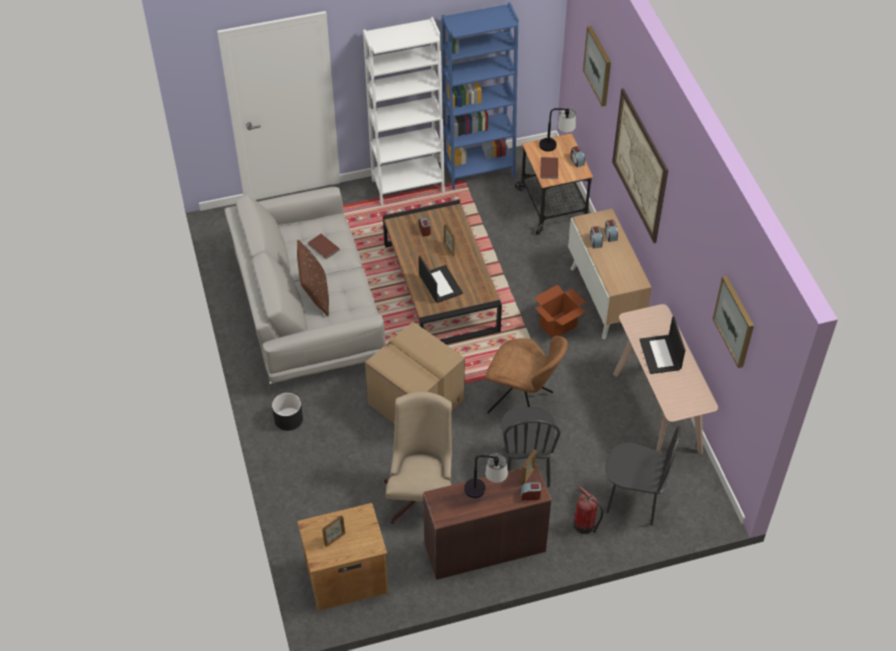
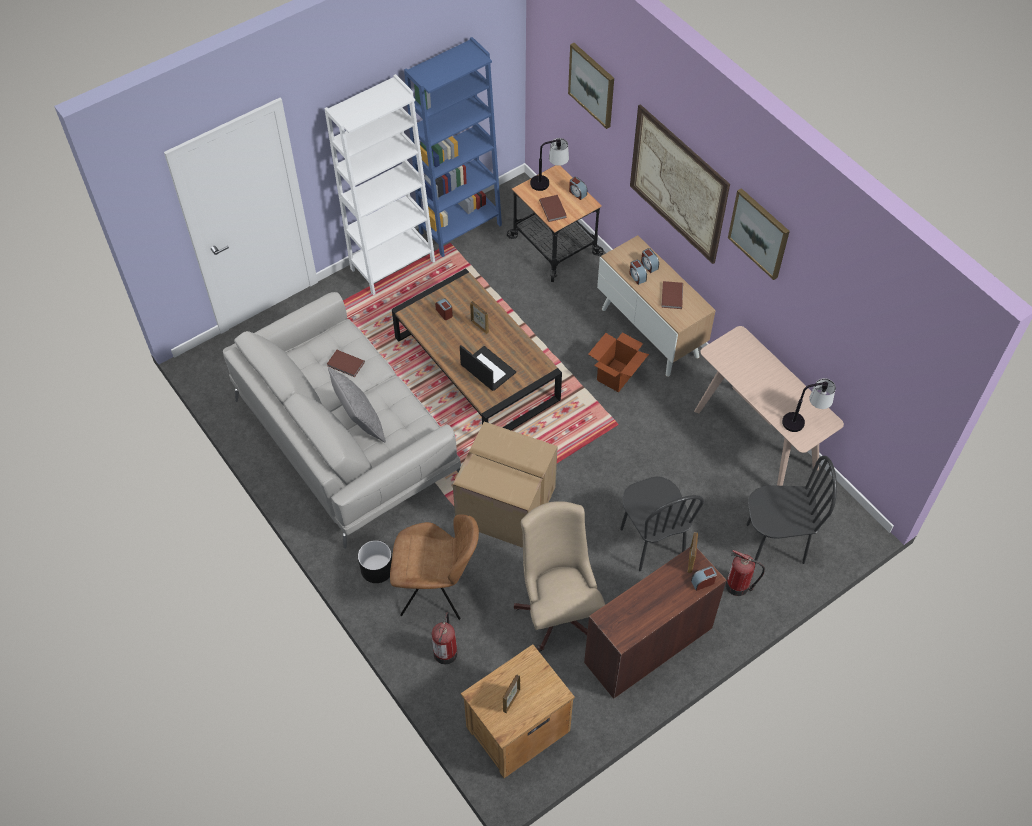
camera: 20 degrees left, 5 degrees up
brown pillow [297,240,329,316] -> grey pillow [328,367,386,442]
table lamp [464,453,508,498] -> table lamp moved to [782,378,836,432]
brown chair [486,336,568,414] -> brown chair moved to [390,515,479,620]
laptop [639,316,685,374] -> none
picture [713,276,754,368] -> picture moved to [728,188,790,280]
none -> fire extinguisher [432,612,457,664]
none -> brown book [661,281,683,309]

